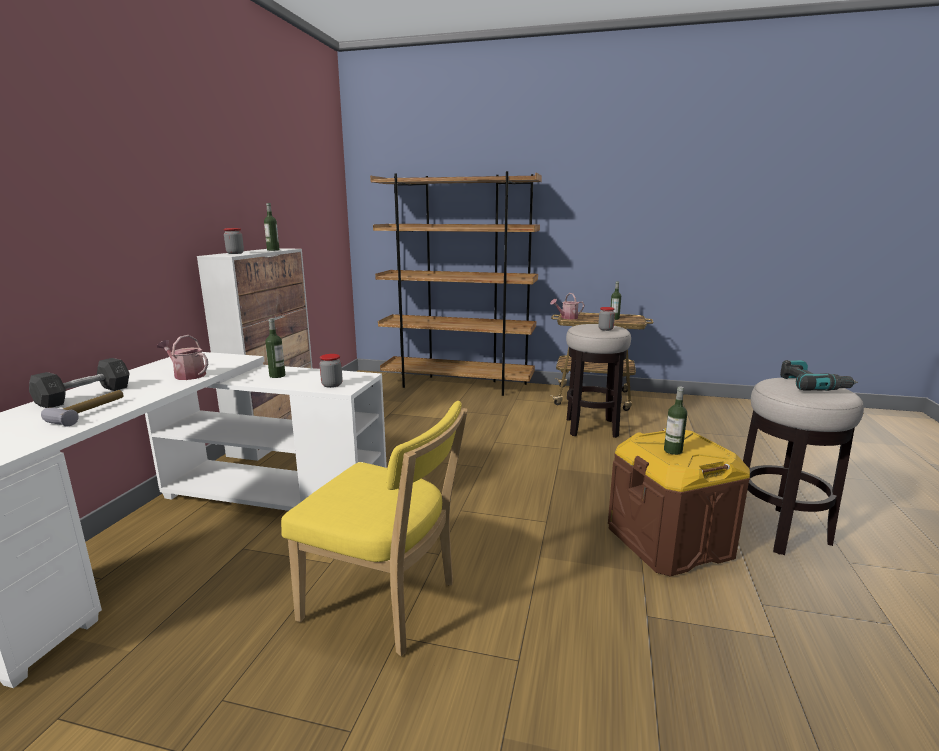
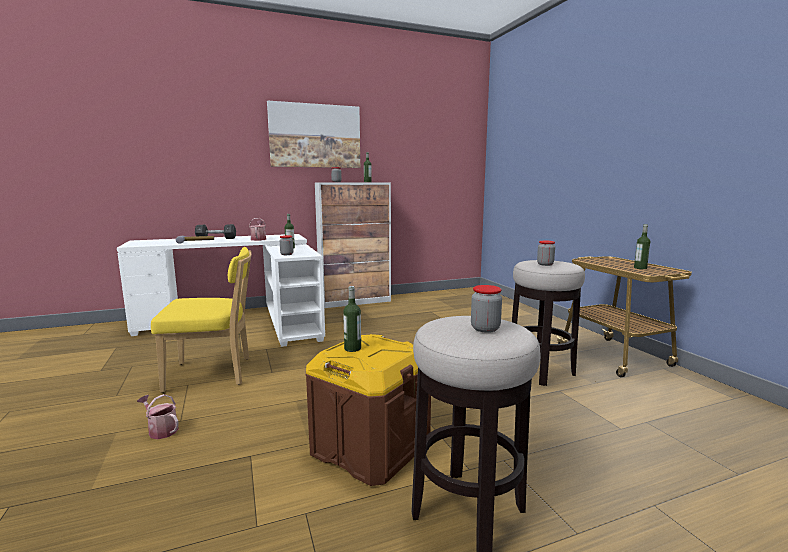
camera: 55 degrees right, 5 degrees down
yellow chair [281,401,468,656] -> yellow chair turned 90 degrees counterclockwise [151,247,252,393]
brown bookcase [370,171,542,396] -> none
watering can [550,293,584,319] -> watering can moved to [137,394,179,439]
power drill [780,360,858,391] -> jar [471,285,502,333]
none -> picture [267,100,360,168]

